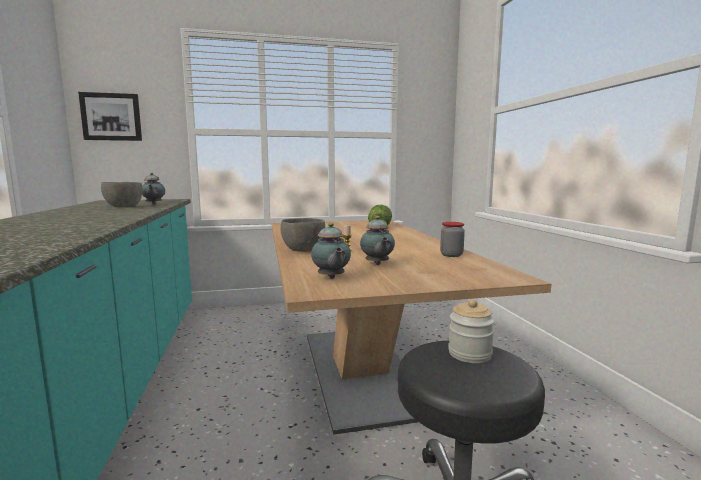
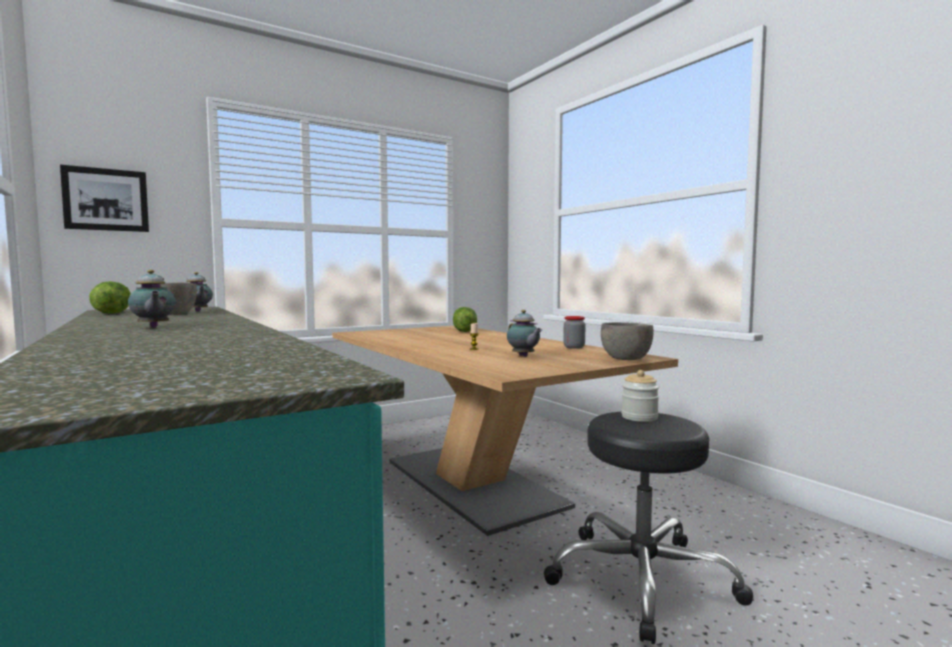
camera: 20 degrees left, 5 degrees down
grey bowl [280,218,325,252] -> grey bowl moved to [601,322,654,360]
teapot [311,223,351,279] -> teapot moved to [128,270,176,328]
none -> lettuce [89,281,131,314]

